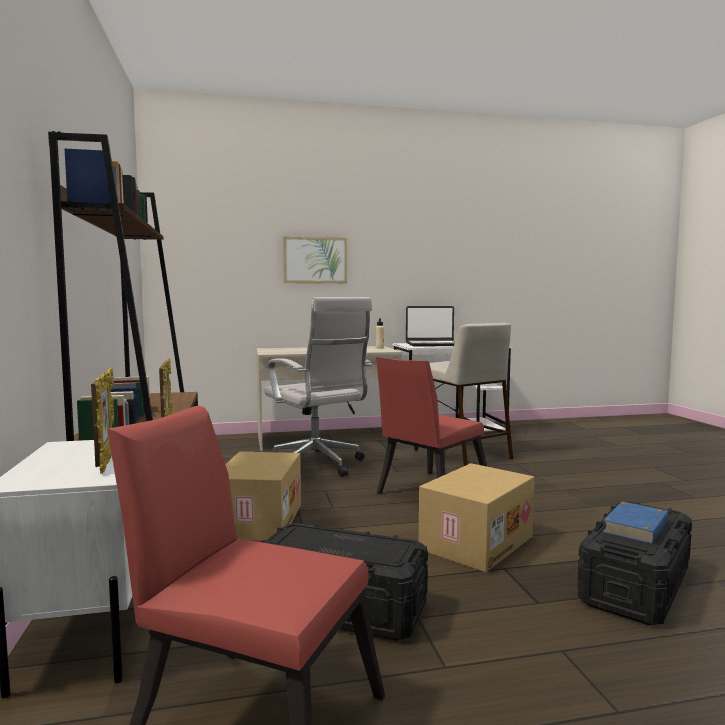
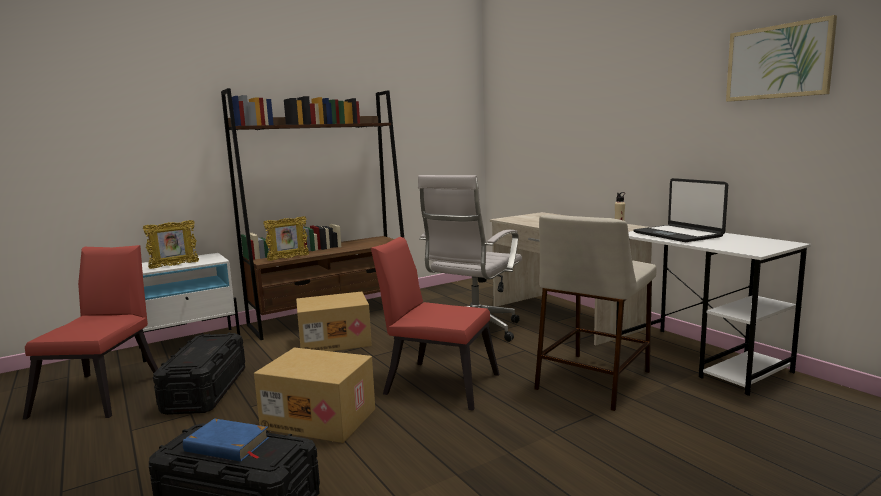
camera: 70 degrees right, 5 degrees up
picture [283,236,347,283] -> picture moved to [726,15,837,102]

